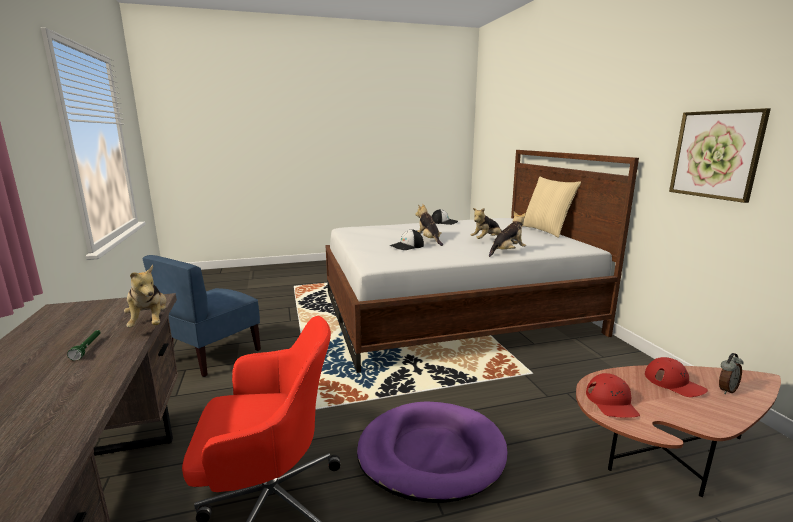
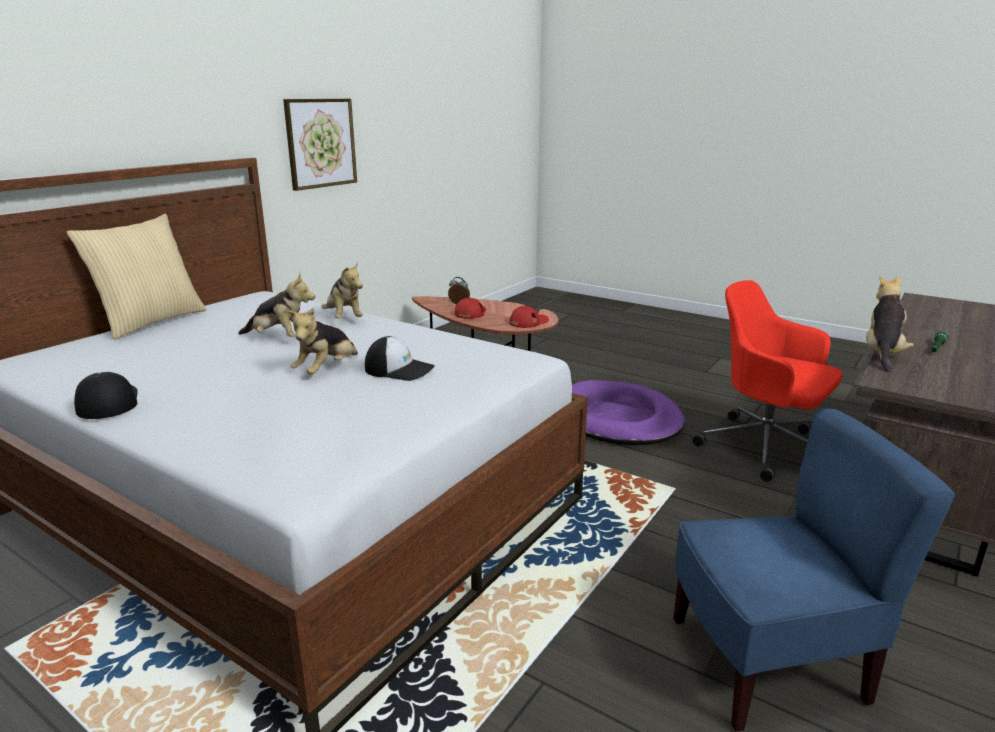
camera: 130 degrees left, 5 degrees up
plush toy [489,212,526,257] -> plush toy turned 135 degrees counterclockwise [322,262,363,318]

